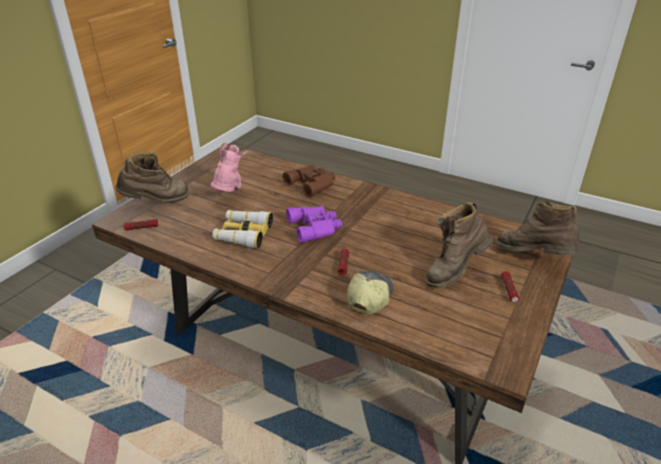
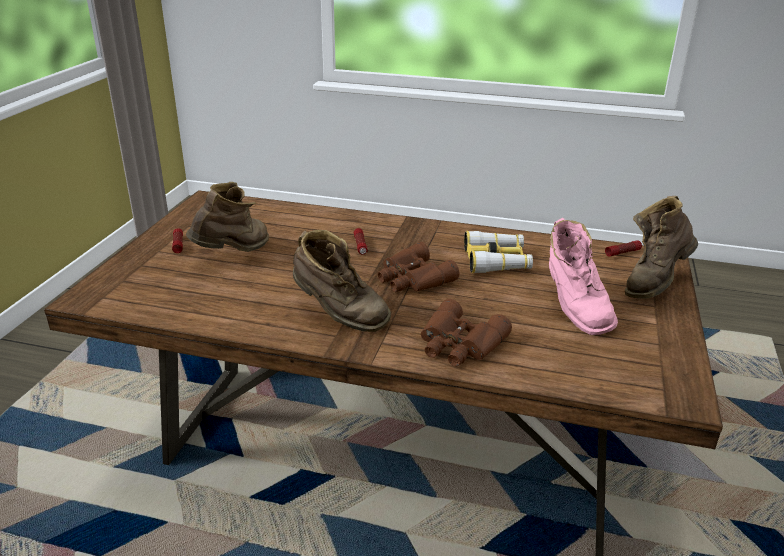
camera: 165 degrees right, 5 degrees down
purple binoculars [286,206,342,243] -> brown binoculars [378,242,459,292]
cap [347,271,393,314] -> none
brown boot [495,201,580,256] -> brown boot moved to [293,230,391,332]

